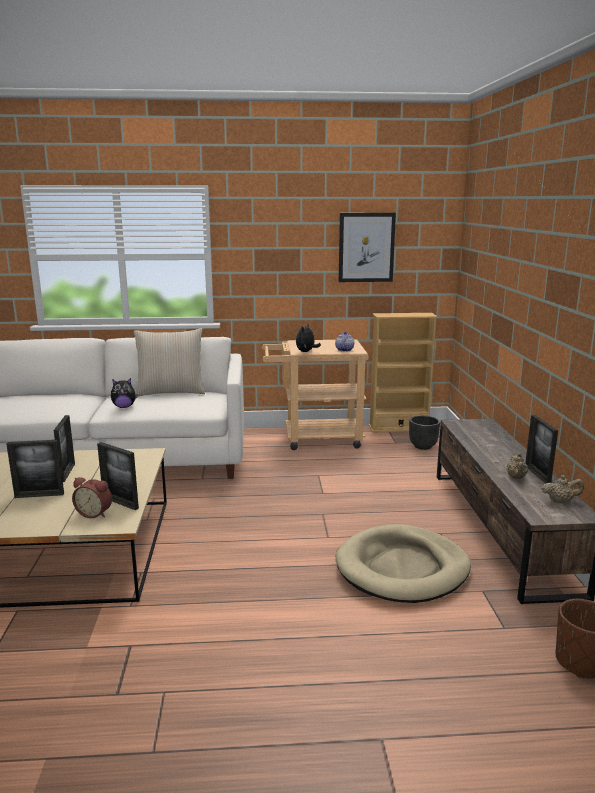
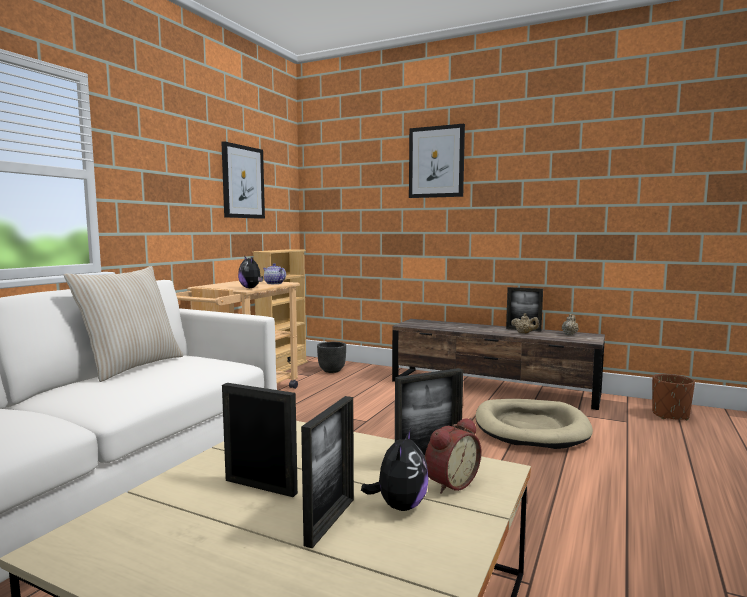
camera: 60 degrees left, 10 degrees down
plush toy [111,378,138,408] -> plush toy moved to [361,428,429,511]
none -> picture [409,124,465,198]

